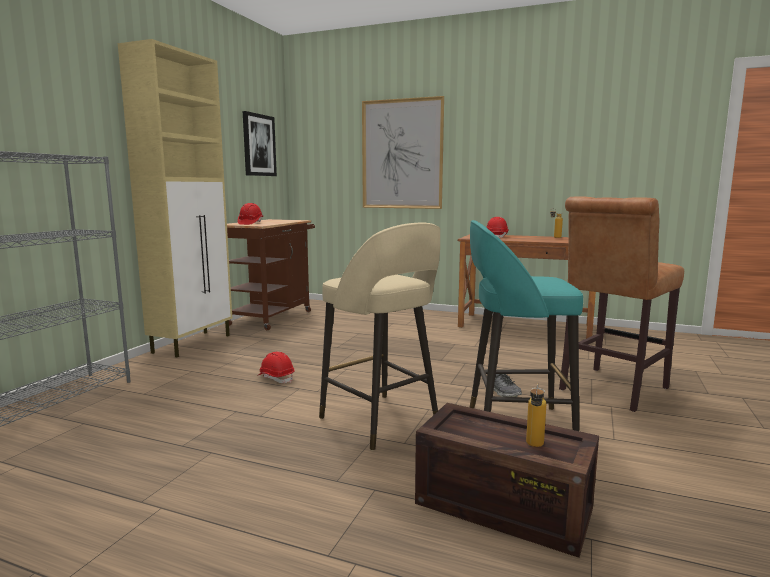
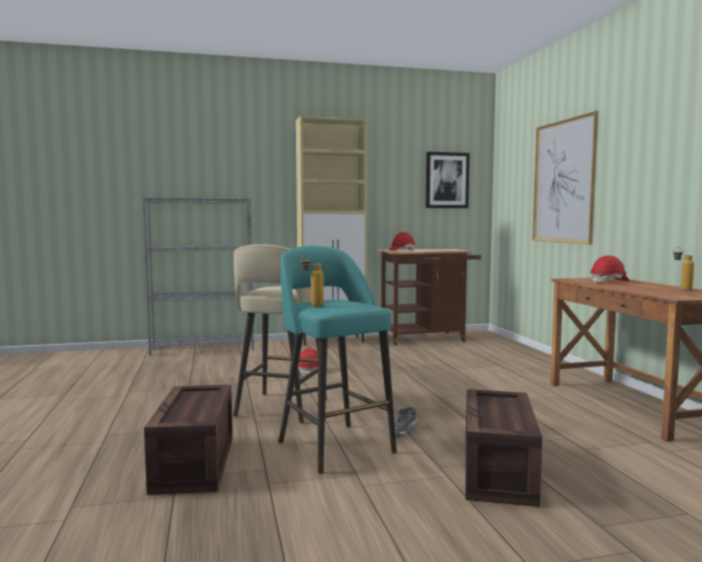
camera: 55 degrees right, 5 degrees down
bottle [526,383,546,447] -> bottle moved to [300,255,324,306]
brown stool [559,197,684,412] -> crate [465,389,542,507]

